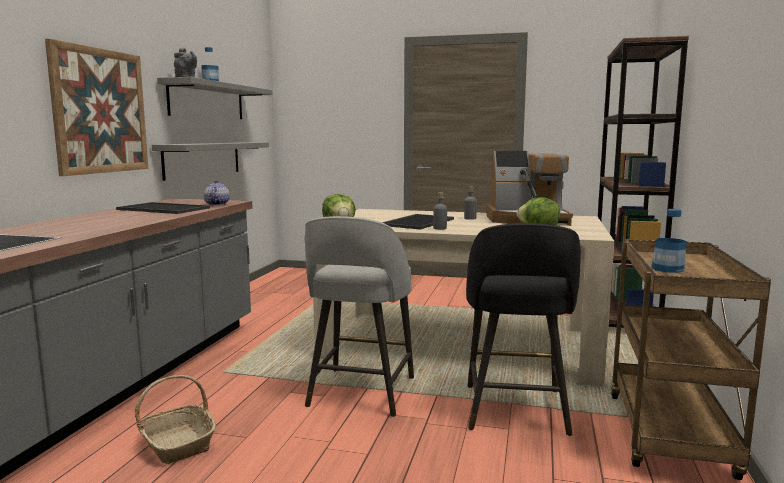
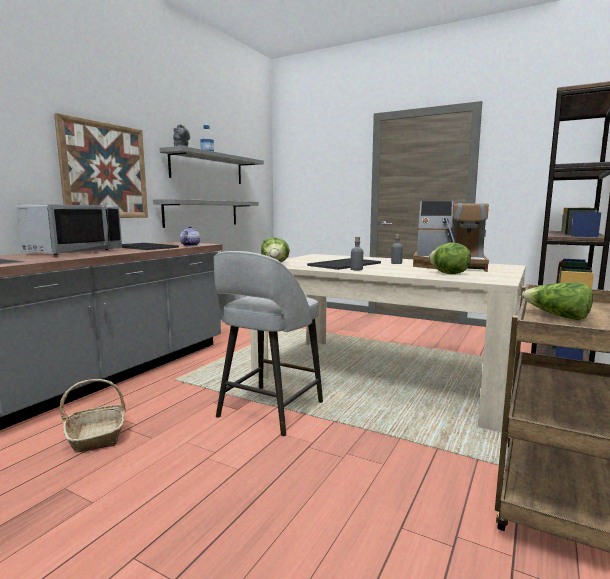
camera: 15 degrees right, 0 degrees up
black stool [466,223,581,436] -> none
bottle [652,209,687,273] -> lettuce [522,282,593,320]
none -> grey microwave [16,205,122,255]

